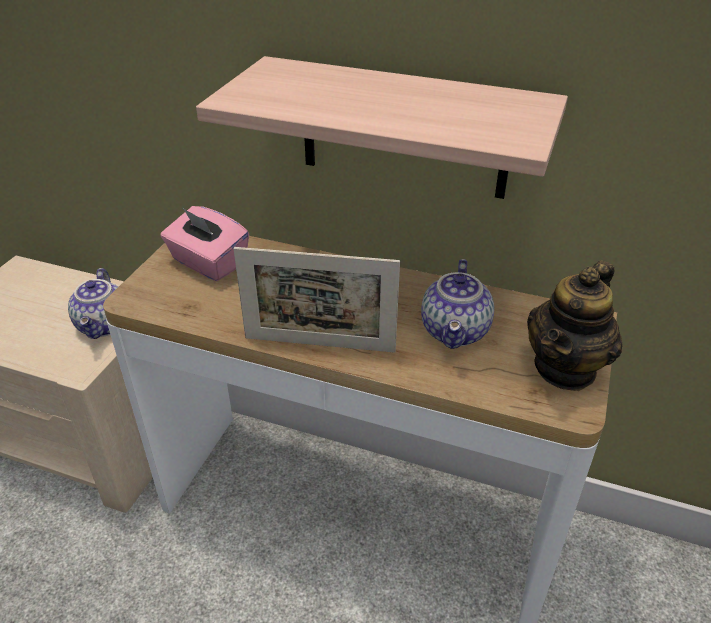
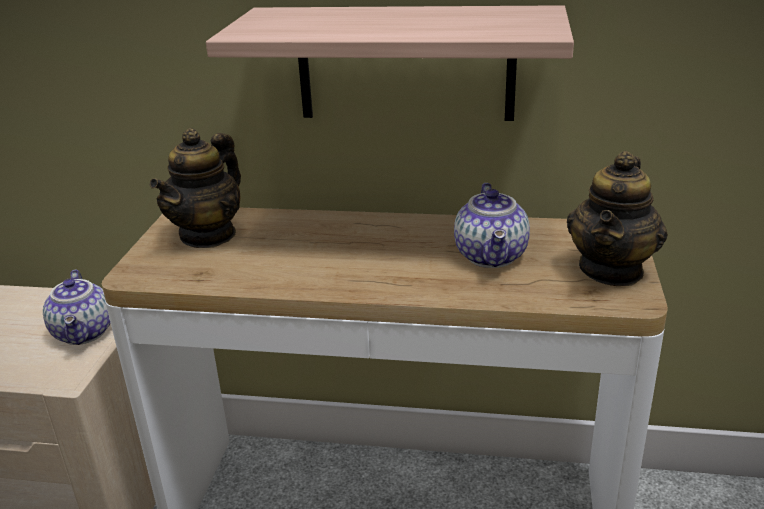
camera: 10 degrees left, 10 degrees down
pink tissue box [161,206,249,281] -> teapot [150,128,241,248]
picture frame [233,247,400,353] -> none

